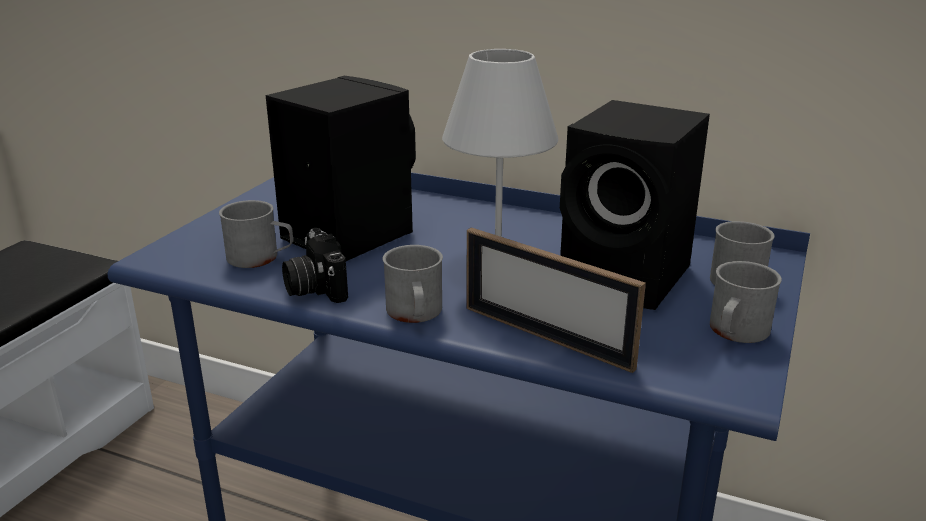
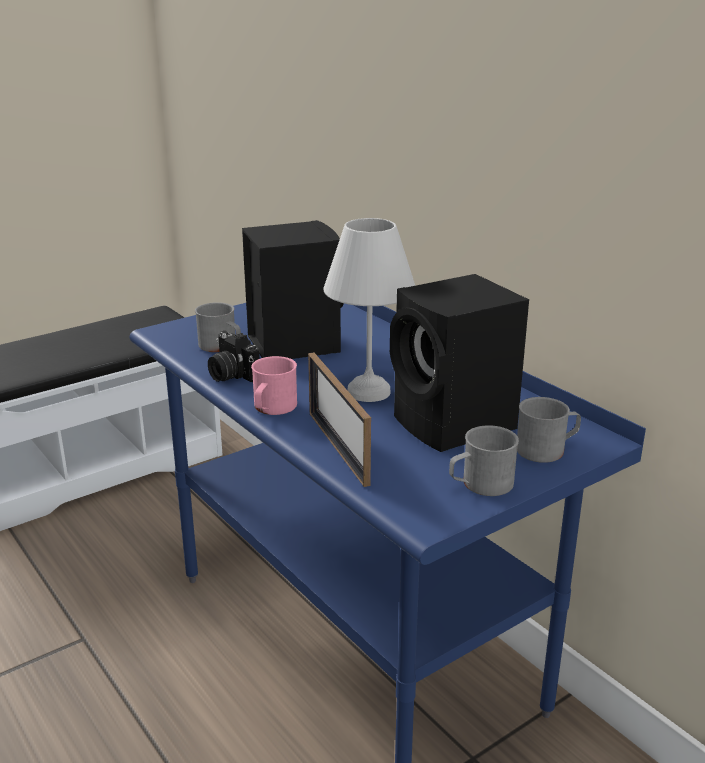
camera: 30 degrees right, 0 degrees up
camera [282,228,348,303] -> camera turned 45 degrees counterclockwise [208,331,260,382]
grey mug [383,245,443,323] -> pink mug [251,356,297,415]

